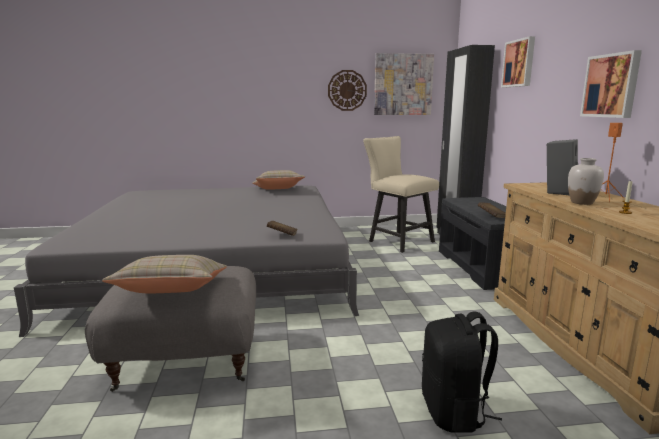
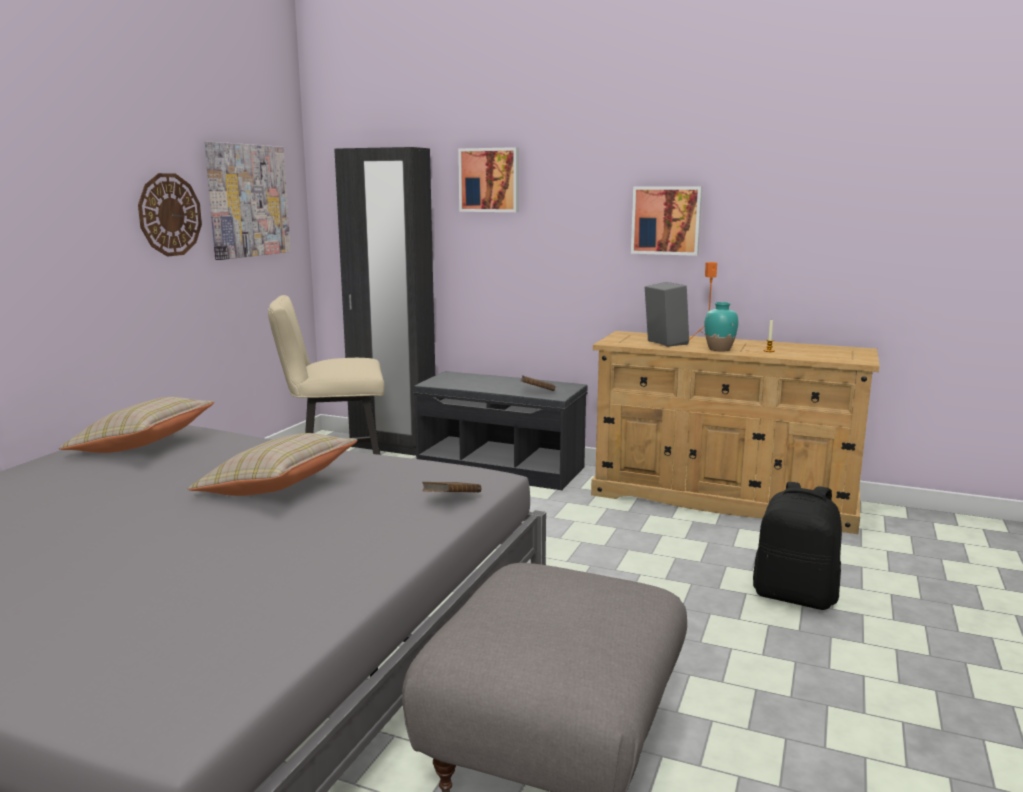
camera: 60 degrees left, 0 degrees up
beige pillow [102,255,227,293] -> beige pillow moved to [188,433,357,496]
white vase [568,158,604,205] -> turquoise vase [704,302,738,351]

